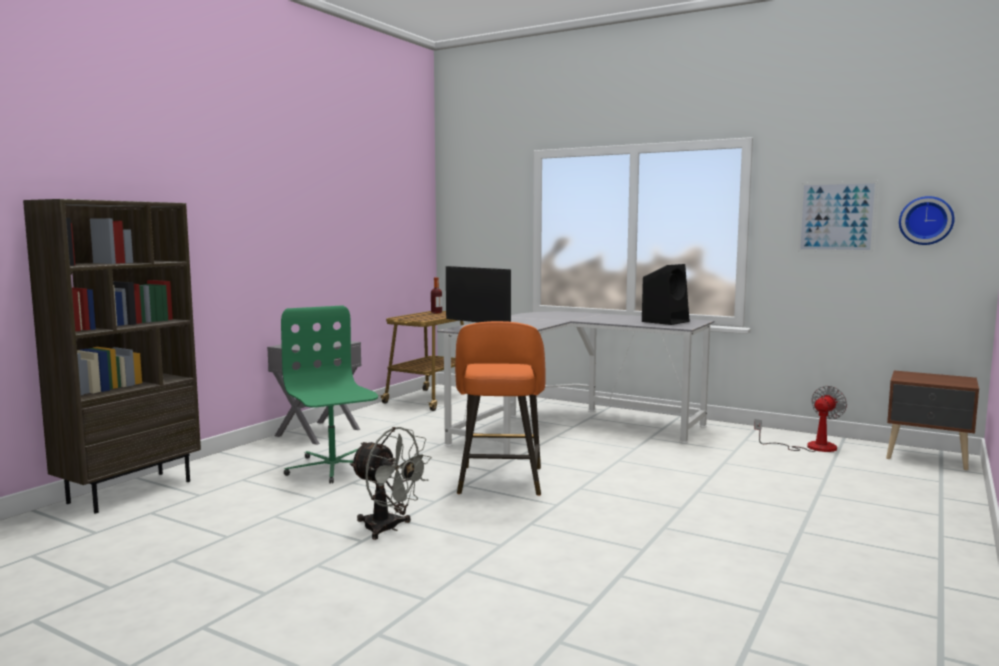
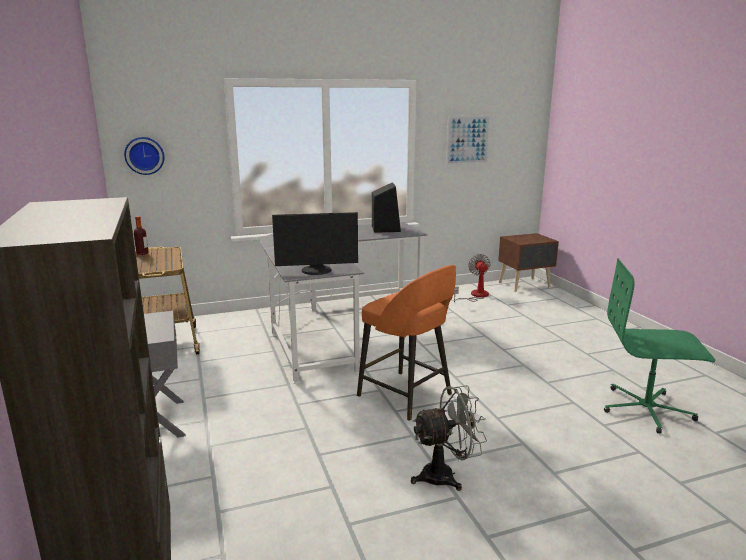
camera: 50 degrees left, 10 degrees up
green office chair [281,305,378,484] -> green office chair moved to [604,258,715,433]
wall clock [899,196,955,245] -> wall clock moved to [124,137,164,175]

